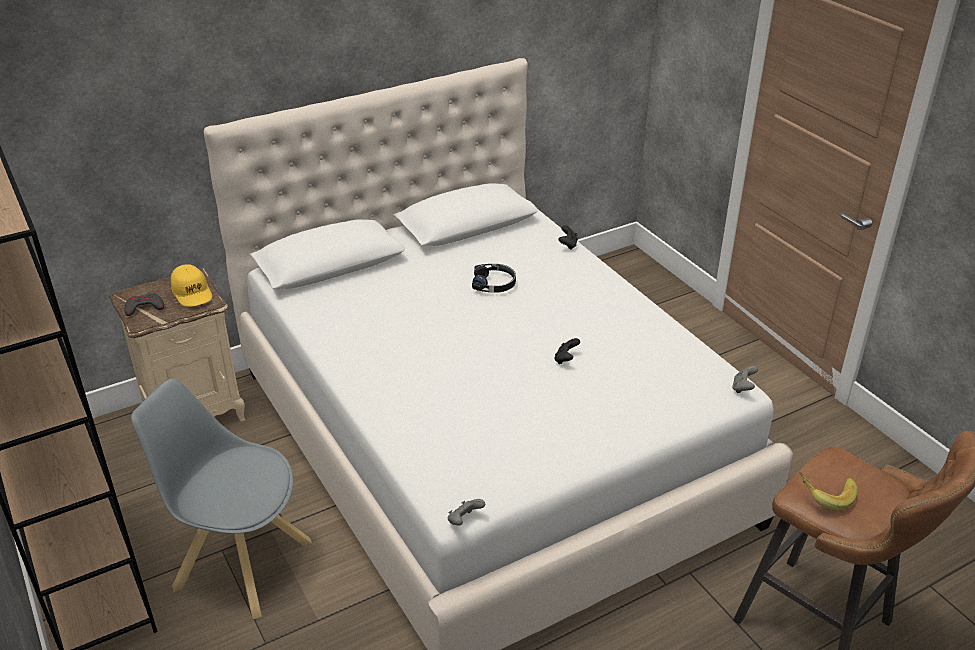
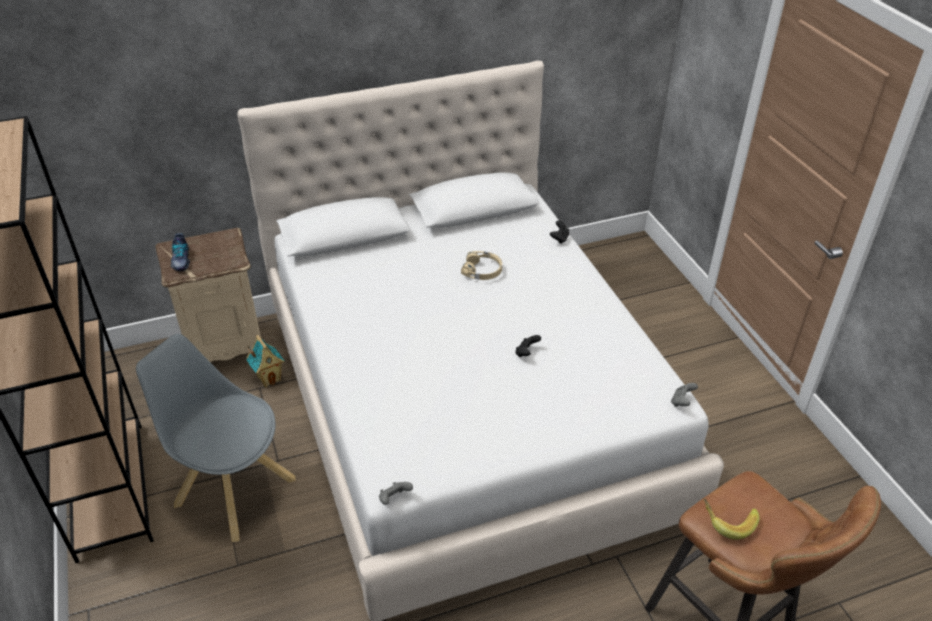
camera: 10 degrees right, 5 degrees up
grey game controller [124,293,164,316] -> shoe [171,233,190,271]
yellow cap [171,264,212,307] -> none
black headphones [472,264,516,293] -> beige headphones [461,251,502,280]
none -> toy house [246,335,285,388]

